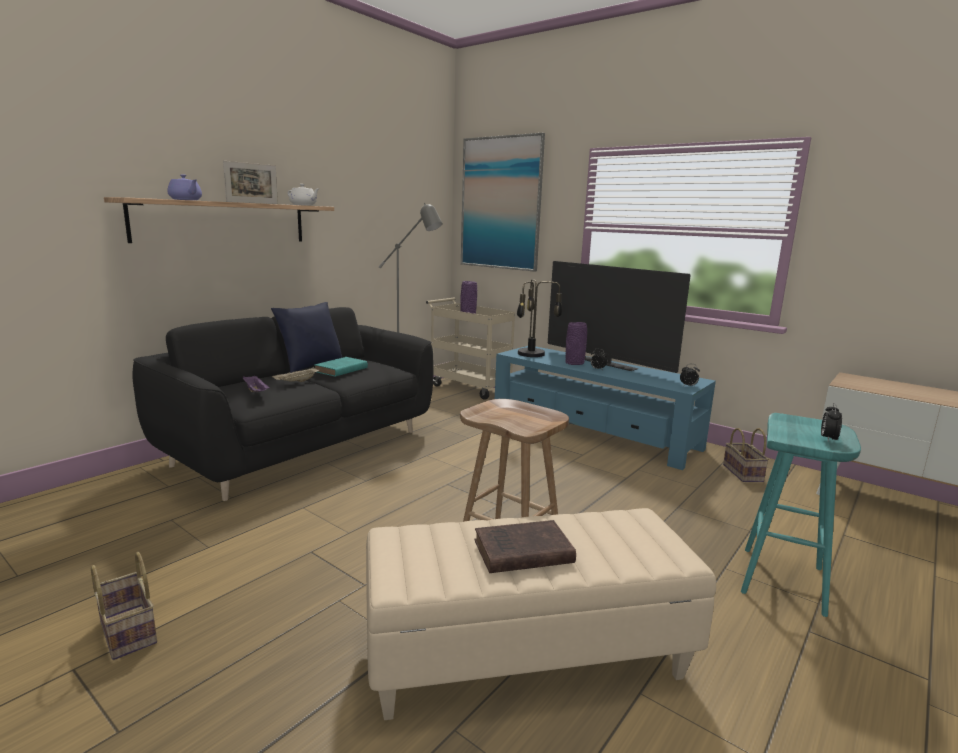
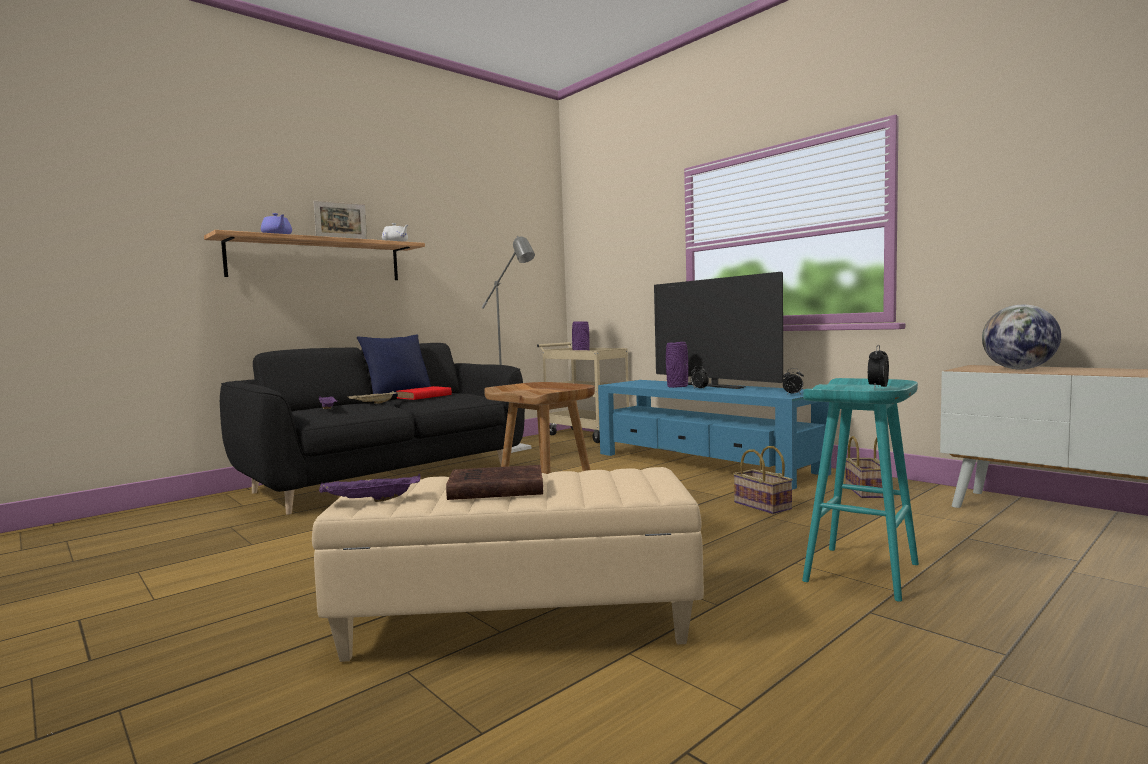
camera: 10 degrees right, 10 degrees down
basket [91,552,157,660] -> basket moved to [733,446,793,514]
turquoise book [314,357,368,377] -> red book [396,386,452,400]
picture [461,133,545,272] -> none
table lamp [517,279,562,357] -> none
none -> purple tray [319,473,420,502]
none -> globe [982,305,1061,369]

